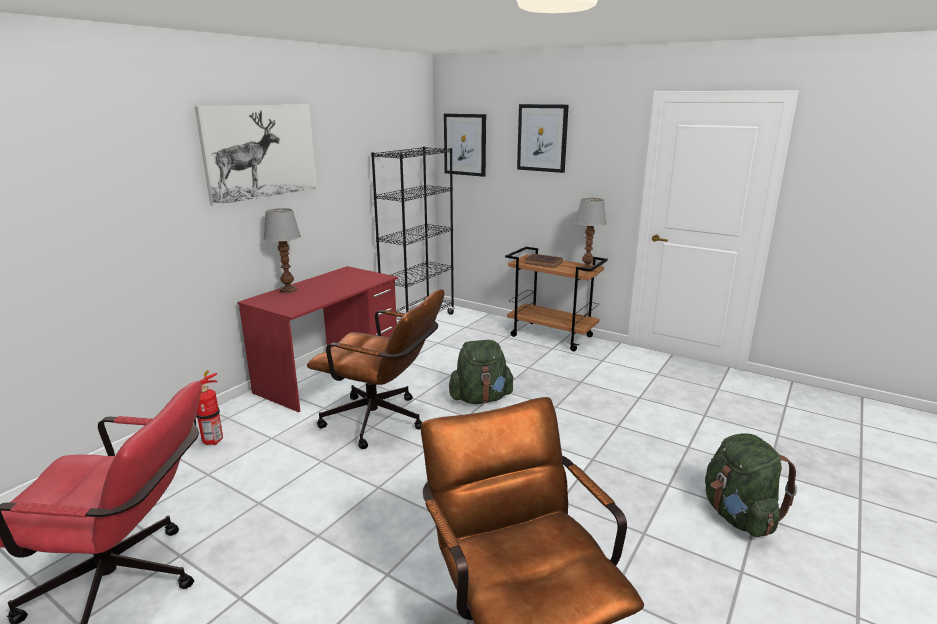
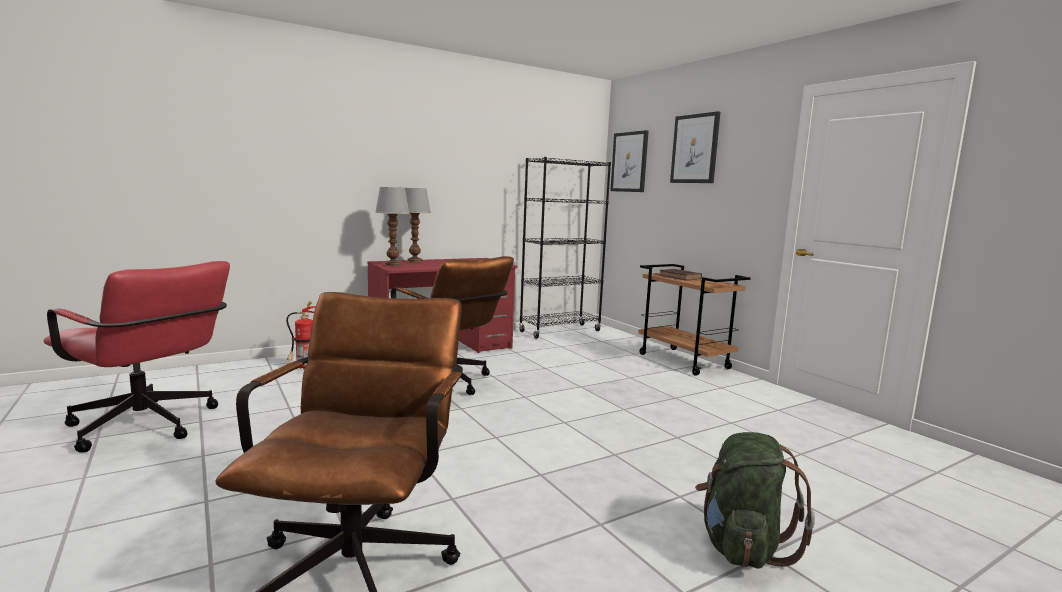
camera: 25 degrees right, 10 degrees down
picture [195,105,317,206] -> none
green backpack [449,340,514,404] -> none
table lamp [575,198,607,272] -> table lamp moved to [375,187,410,266]

